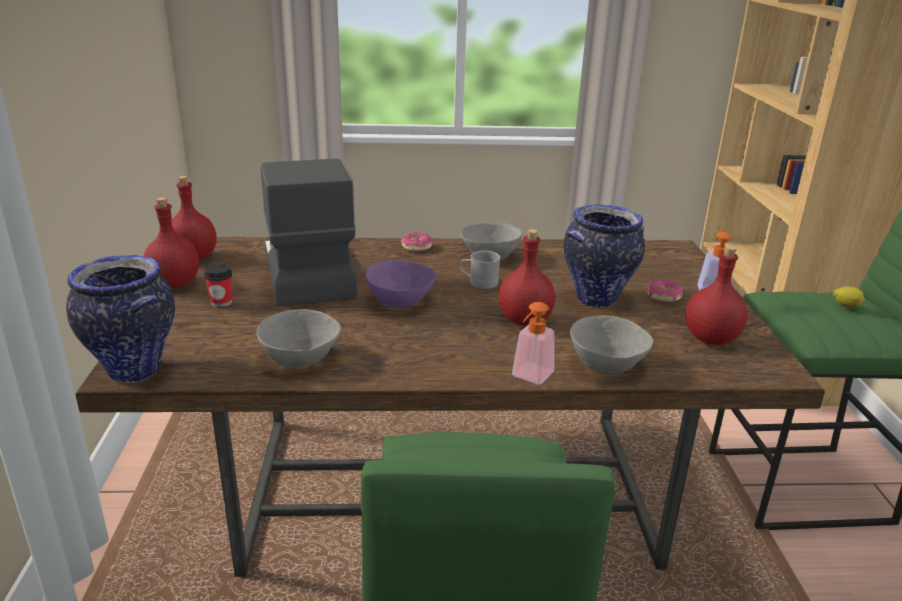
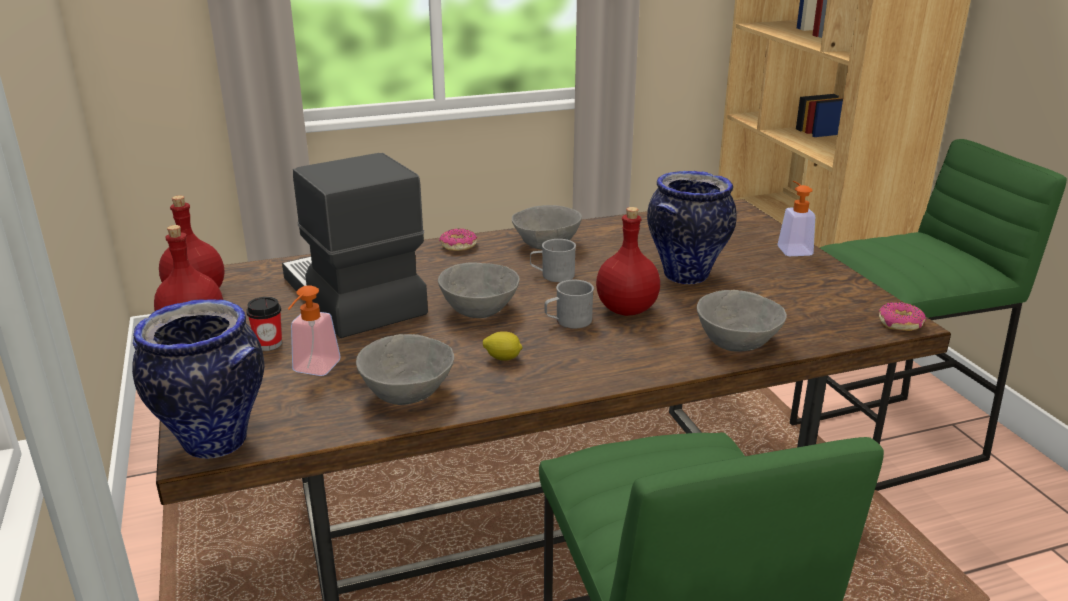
camera: 15 degrees left, 0 degrees up
purple bowl [365,260,436,308] -> grey bowl [438,262,520,318]
soap dispenser [512,302,554,385] -> soap dispenser moved to [288,285,341,376]
donut [648,279,684,302] -> donut moved to [879,302,926,331]
red bottle [685,246,748,345] -> none
lemon [833,286,865,308] -> lemon moved to [483,331,523,361]
none -> grey mug [544,280,594,329]

